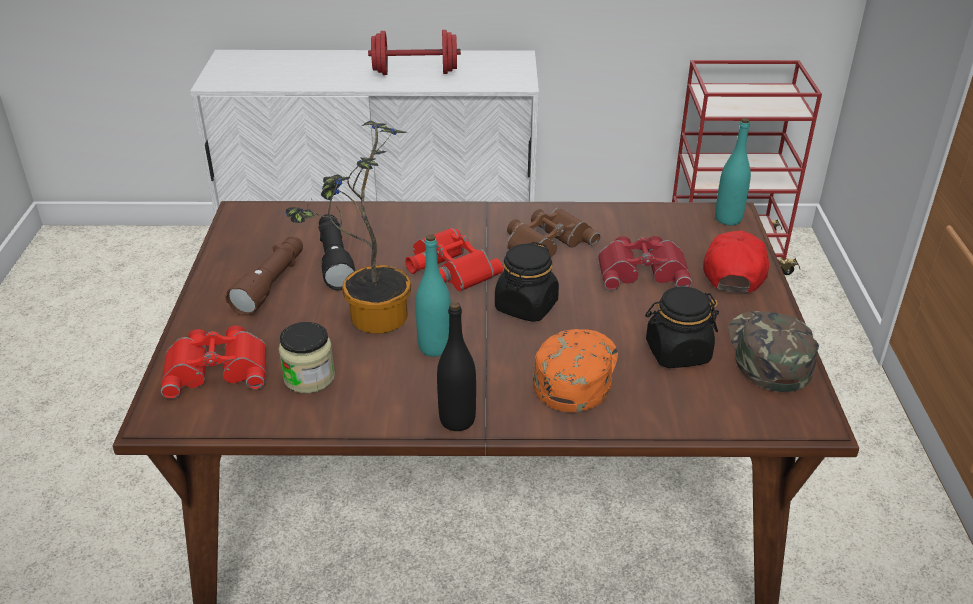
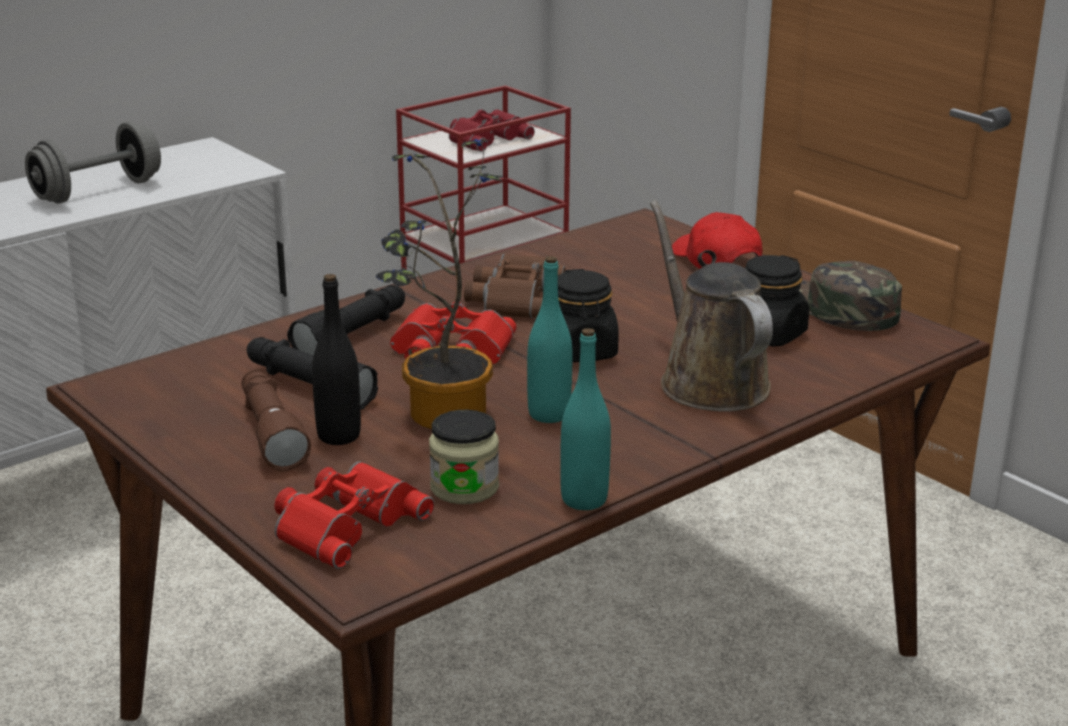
camera: 40 degrees left, 10 degrees down
red dumbbell [368,30,461,75] -> grey dumbbell [25,122,161,203]
black bottle [437,302,476,431] -> black bottle moved to [312,274,361,445]
orange cap [533,329,618,412] -> brown watering can [650,200,773,412]
red binoculars [598,236,692,290] -> red binoculars moved to [449,109,535,152]
turquoise bottle [715,118,751,225] -> turquoise bottle moved to [560,328,611,510]
none -> black flashlight [287,285,405,355]

